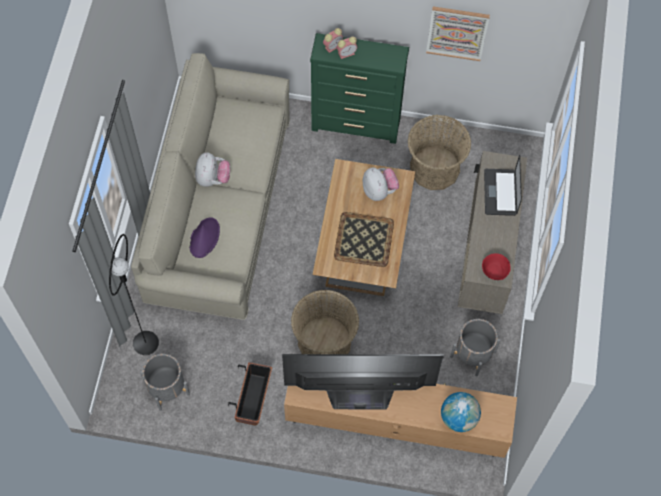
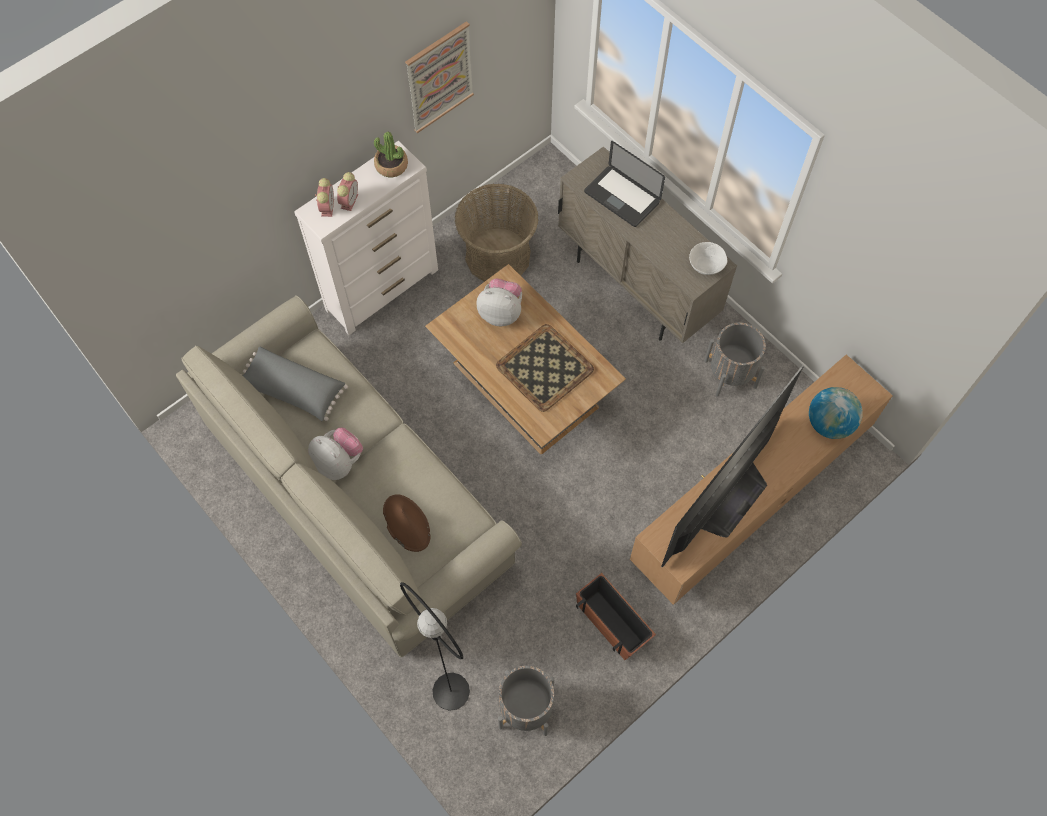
camera: 50 degrees left, 0 degrees up
purple hat [189,217,220,258] -> brown hat [383,494,431,552]
basket [291,290,359,354] -> none
green dresser [310,33,409,144] -> white dresser [294,141,438,335]
red bowl [482,253,511,280] -> white bowl [689,242,727,275]
none -> grey pillow [241,347,348,421]
none -> potted plant [374,132,408,177]

